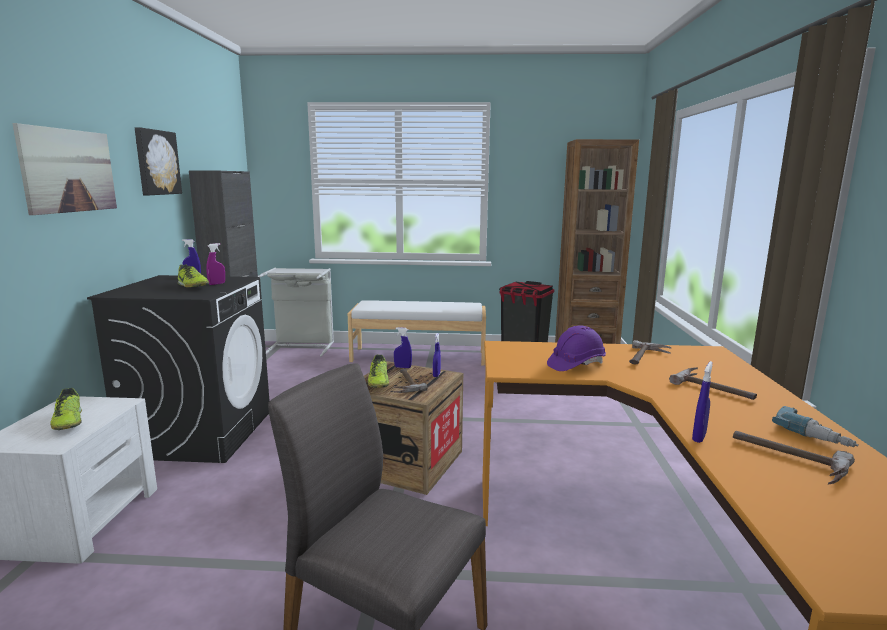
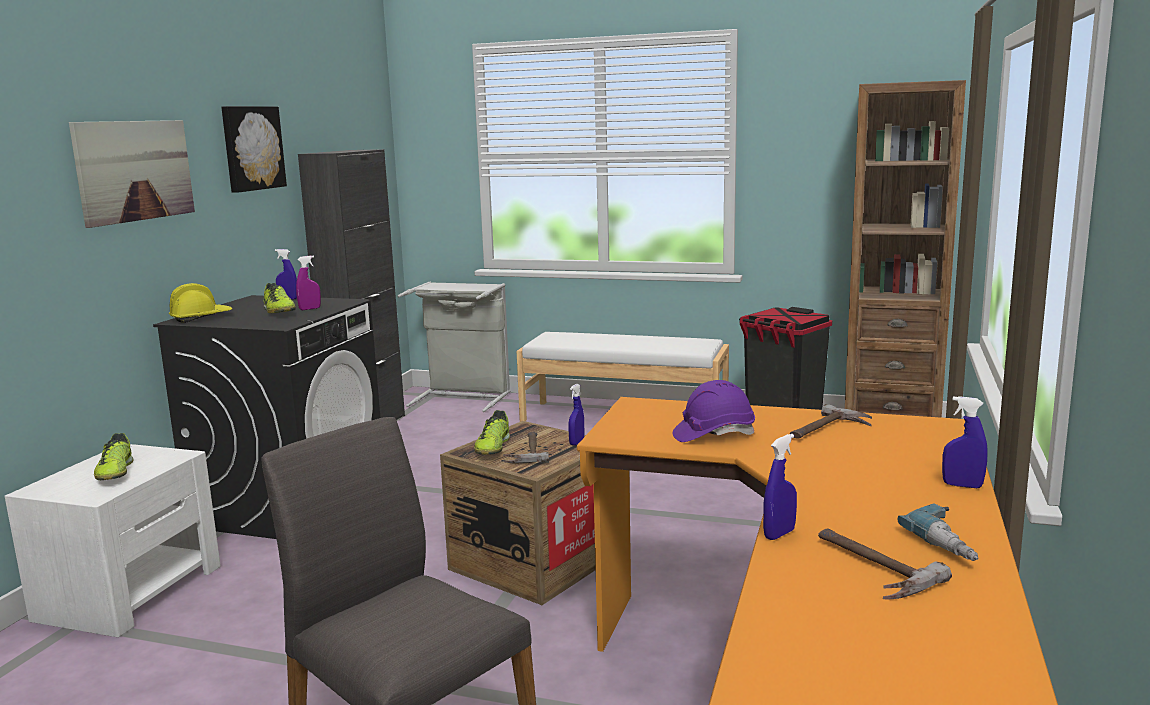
camera: 15 degrees right, 0 degrees up
blue spray bottle [394,327,412,368] -> blue spray bottle moved to [942,396,988,488]
hammer [669,368,757,400] -> none
none -> yellow hard hat [169,283,232,323]

